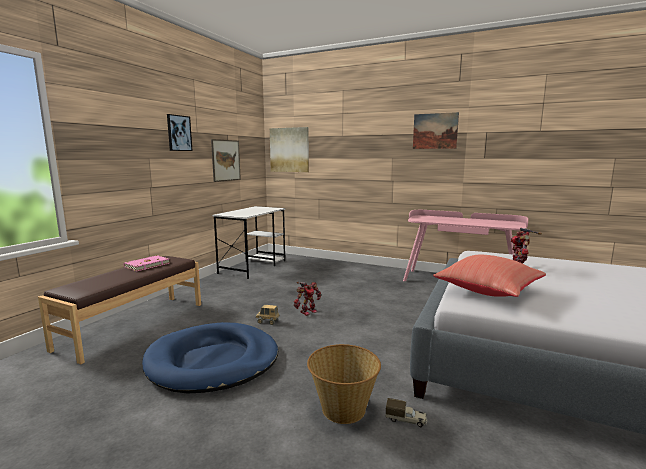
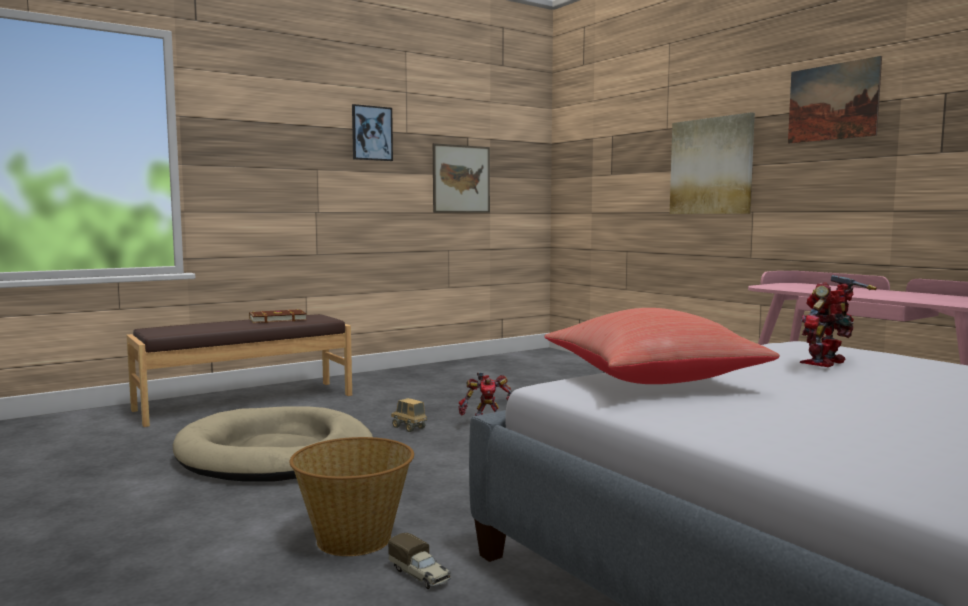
camera: 30 degrees right, 5 degrees down
pink book [124,255,170,271] -> brown book [249,309,307,323]
blue dog bed [142,322,278,393] -> beige dog bed [173,406,373,482]
white desk [212,206,285,279] -> none
picture [270,127,309,172] -> picture moved to [670,112,755,214]

